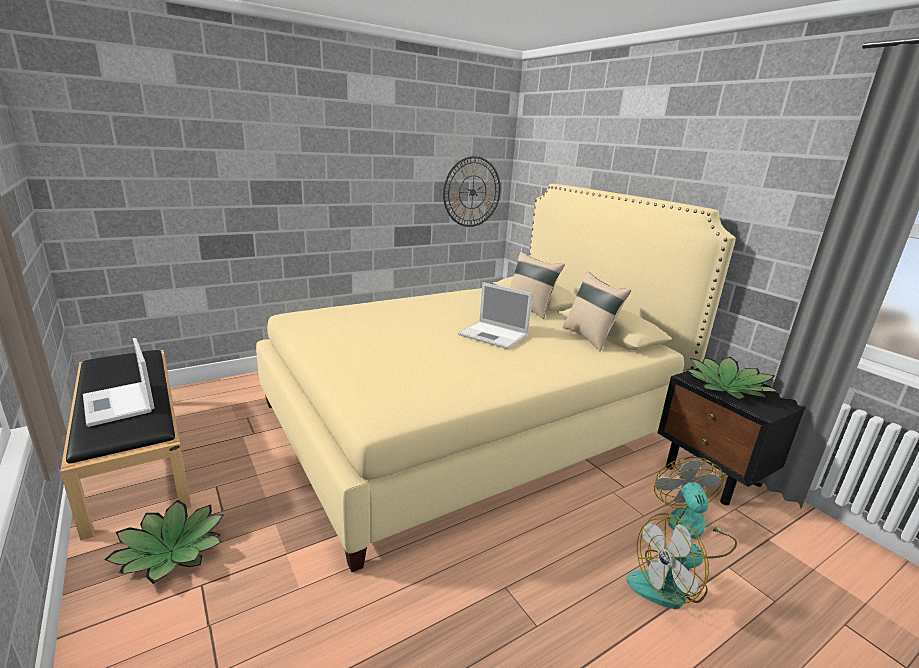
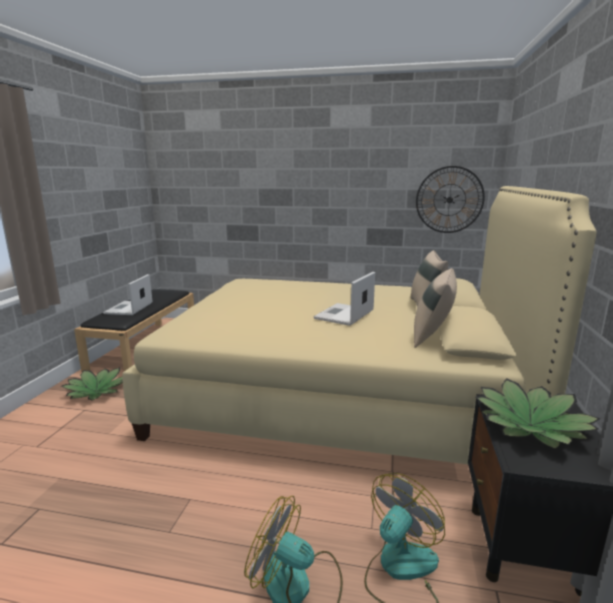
camera: 45 degrees right, 5 degrees down
laptop [458,282,533,349] -> laptop turned 45 degrees clockwise [314,272,375,326]

